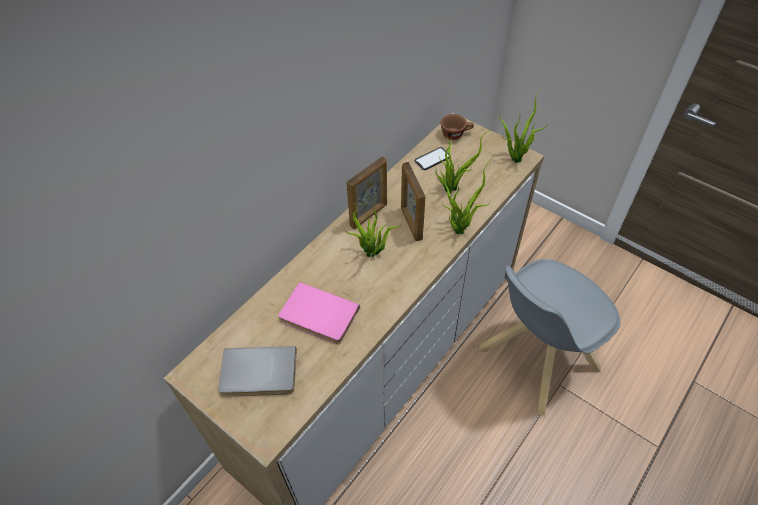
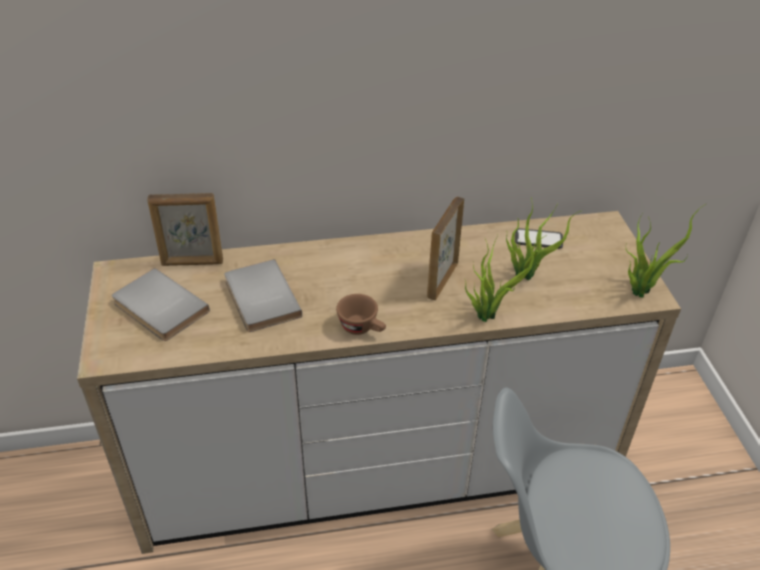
camera: 40 degrees right, 10 degrees down
pink book [279,282,360,344] -> grey book [225,259,302,332]
potted plant [343,200,401,257] -> none
picture frame [347,156,387,229] -> picture frame moved to [147,193,223,266]
brown cup [441,114,474,140] -> brown cup moved to [336,294,386,335]

